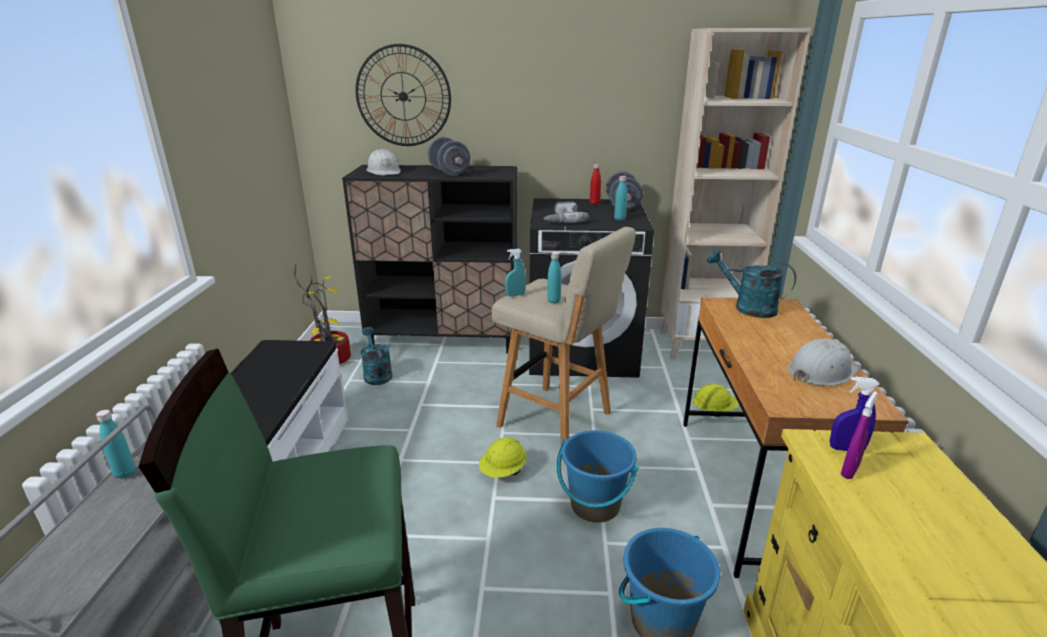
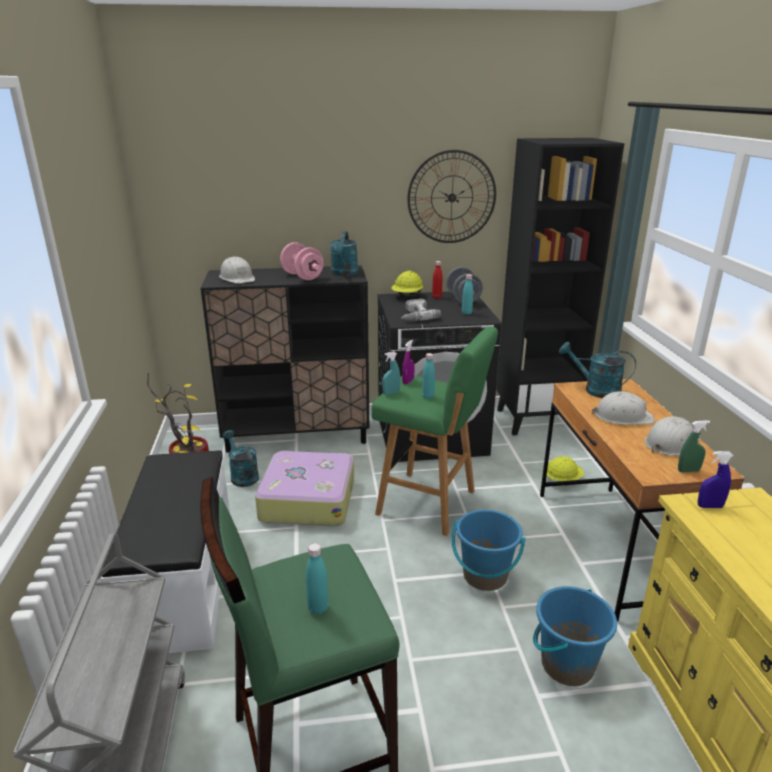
camera: 10 degrees left, 0 degrees up
turquoise bottle [96,410,135,479] -> turquoise bottle moved to [306,543,328,614]
wall clock [355,44,451,146] -> wall clock moved to [407,150,496,243]
grey dumbbell [427,137,470,176] -> pink dumbbell [280,242,324,280]
yellow hard hat [479,437,527,478] -> yellow hard hat moved to [391,271,423,297]
beige stool [492,227,636,445] -> green stool [371,326,498,536]
beige bookcase [661,28,811,359] -> black bookcase [496,138,624,435]
purple spray bottle [841,392,877,479] -> purple spray bottle moved to [402,340,415,384]
none -> suitcase [255,451,354,526]
none -> turquoise watering can [330,231,358,276]
none -> white hard hat [592,391,655,425]
none -> green spray bottle [678,420,710,472]

